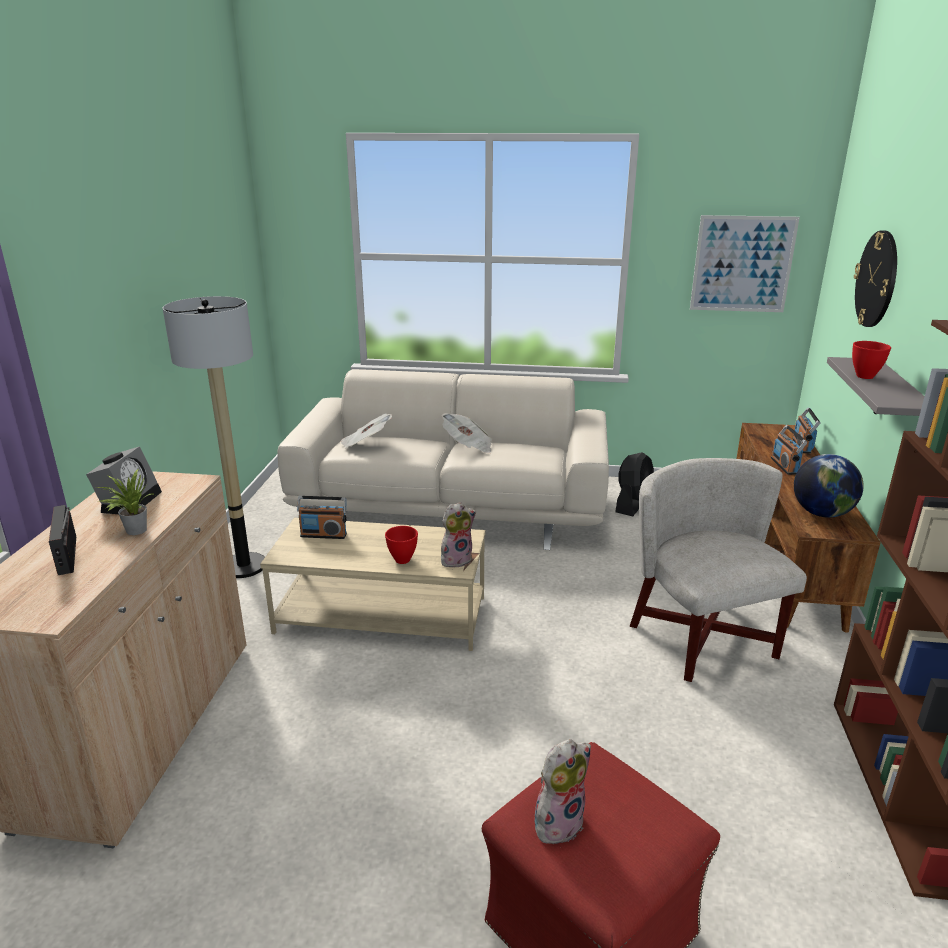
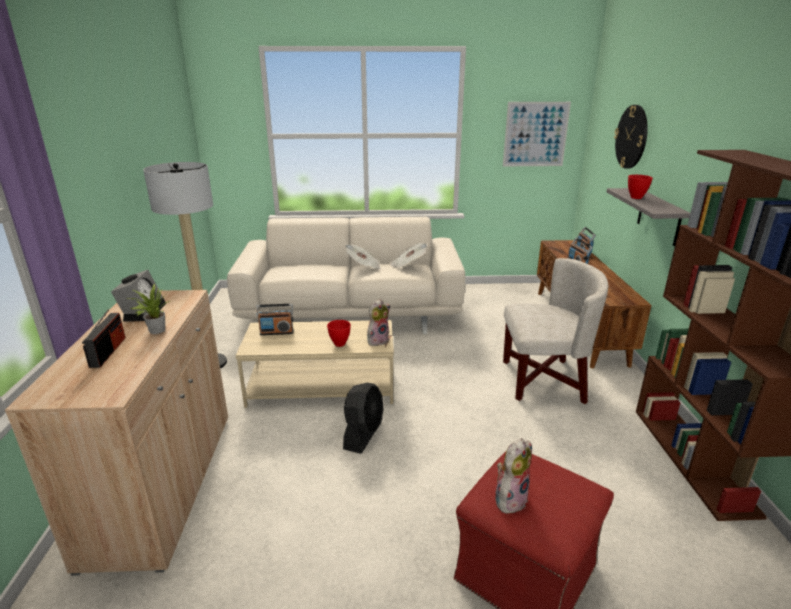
camera: 10 degrees left, 0 degrees up
radio [49,505,76,575] -> radio turned 150 degrees counterclockwise [82,310,125,368]
newspaper [341,413,392,449] -> newspaper moved to [389,243,429,269]
black fan [615,452,654,516] -> black fan moved to [343,383,384,454]
white armchair [630,458,807,682] -> white armchair turned 120 degrees clockwise [503,258,608,404]
globe [794,454,864,518] -> none

